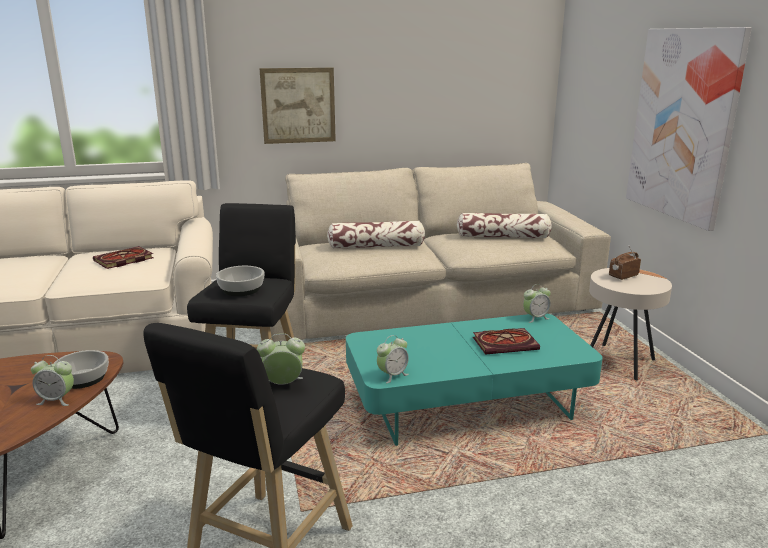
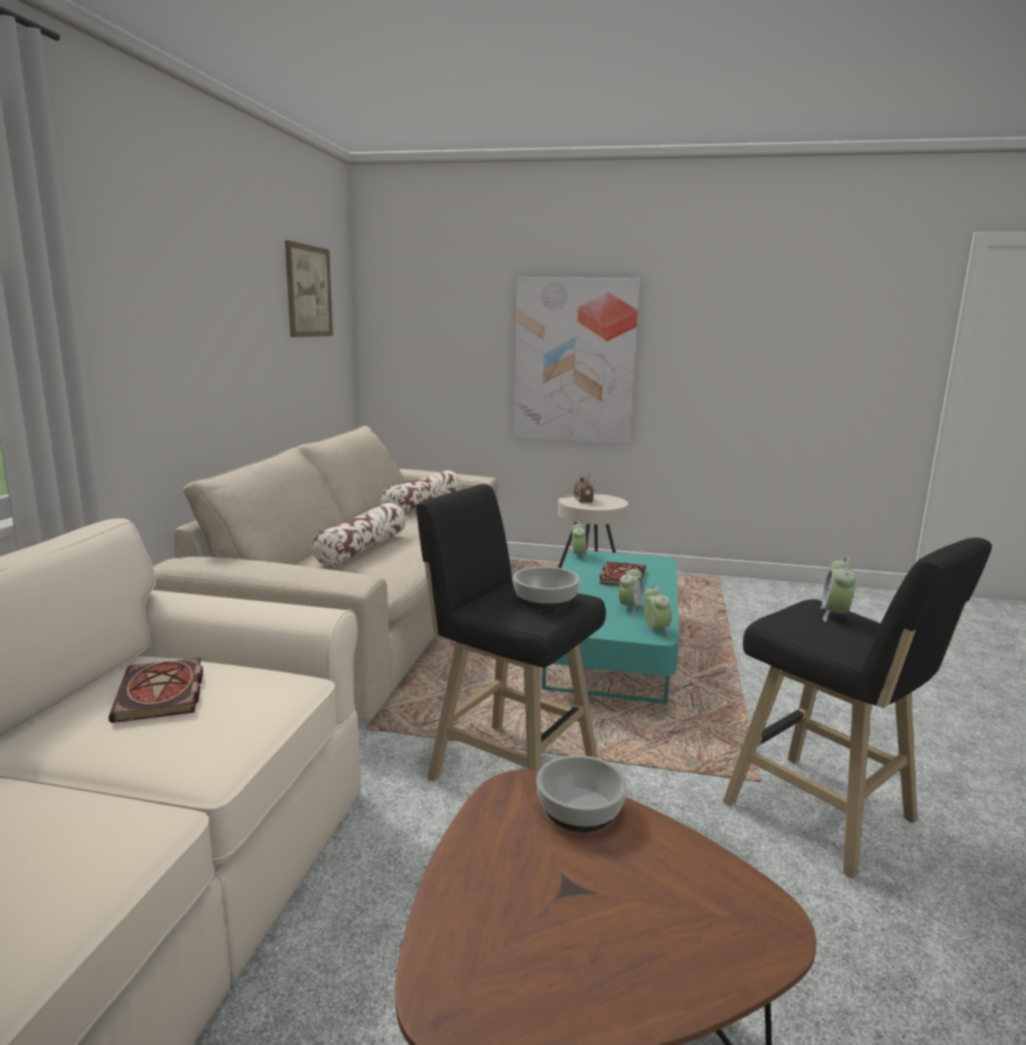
camera: 65 degrees left, 5 degrees down
alarm clock [31,355,74,406] -> alarm clock moved to [619,566,643,615]
picture [259,68,336,144] -> picture moved to [285,240,333,337]

